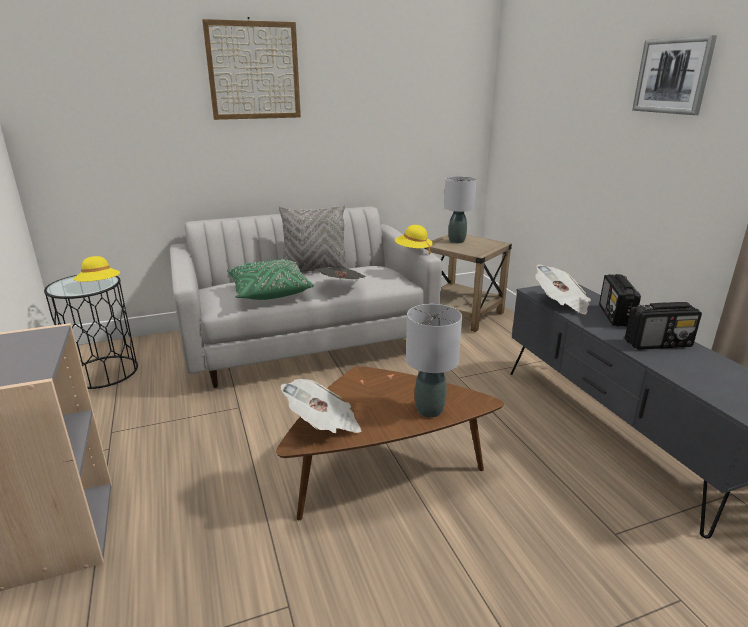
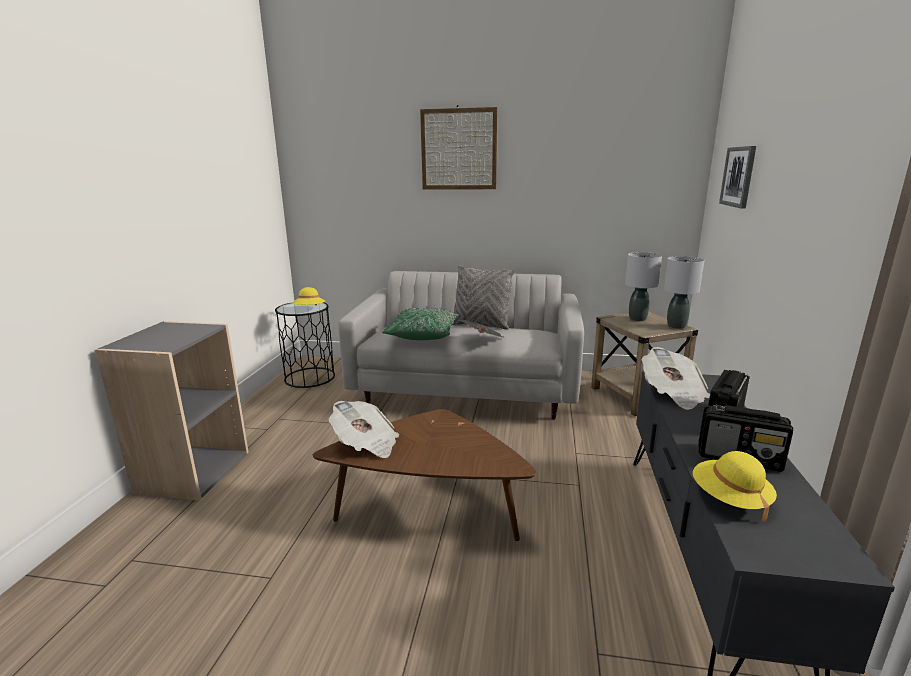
camera: 30 degrees right, 5 degrees down
yellow hat [395,225,433,255] -> yellow hat moved to [693,451,777,521]
grey table lamp [406,304,462,418] -> grey table lamp moved to [664,256,704,329]
picture [632,35,717,115] -> picture moved to [719,146,756,209]

